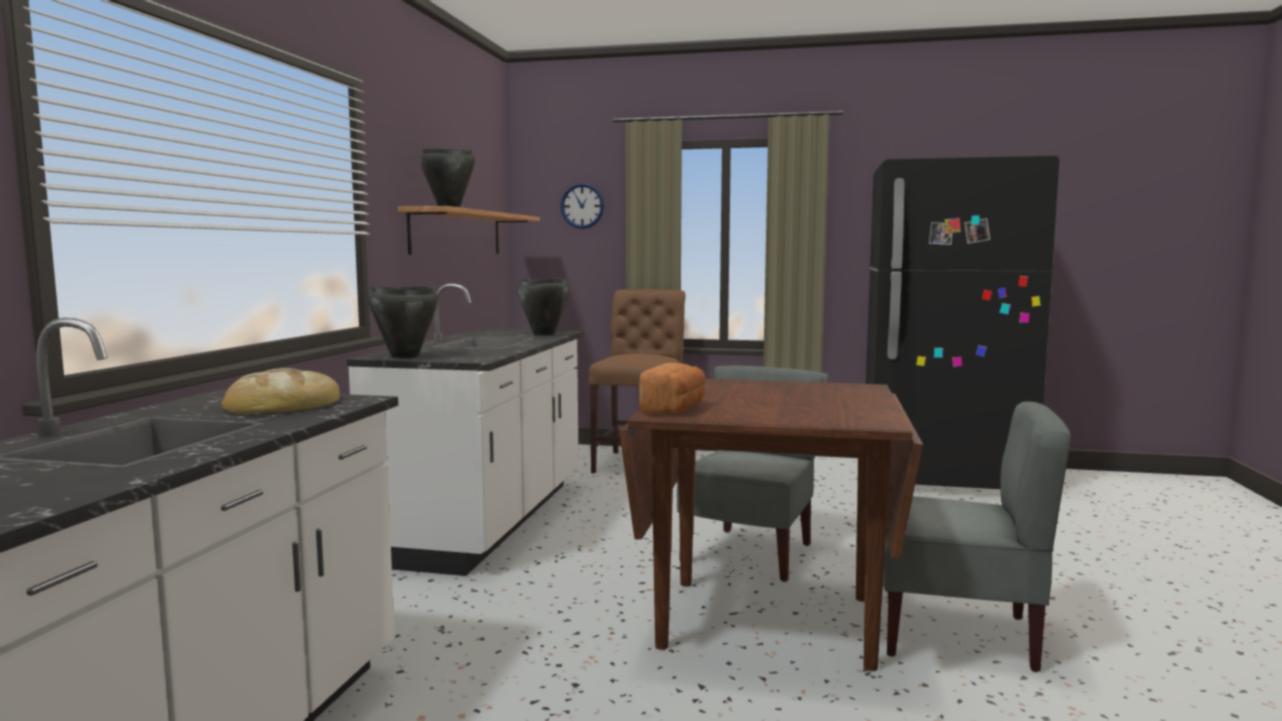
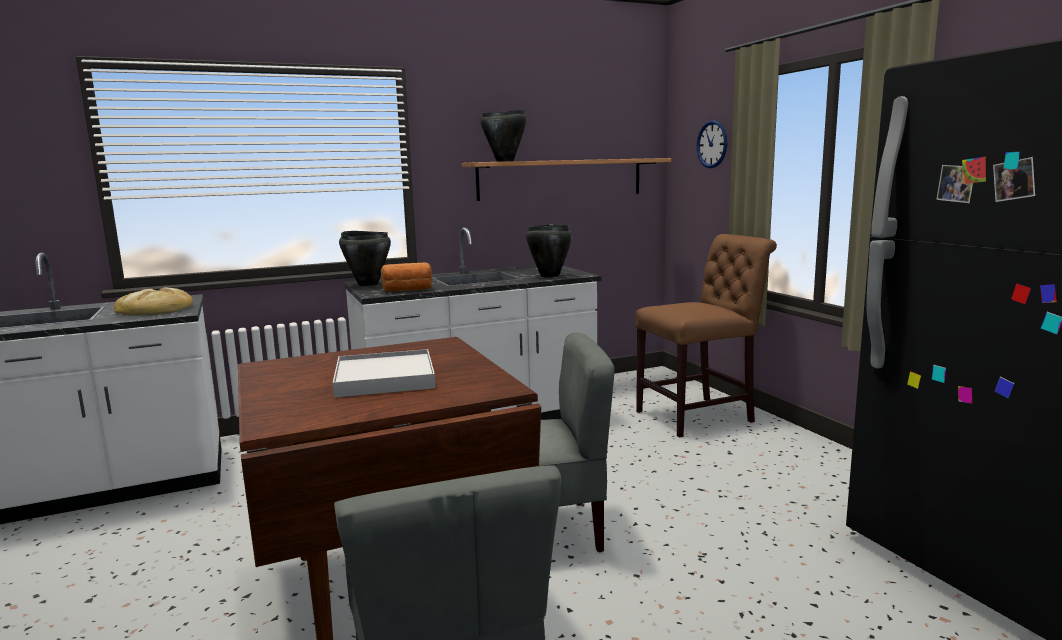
camera: 55 degrees right, 5 degrees up
bread [639,363,705,414] -> bread moved to [381,262,432,292]
none -> white tray [333,349,436,398]

